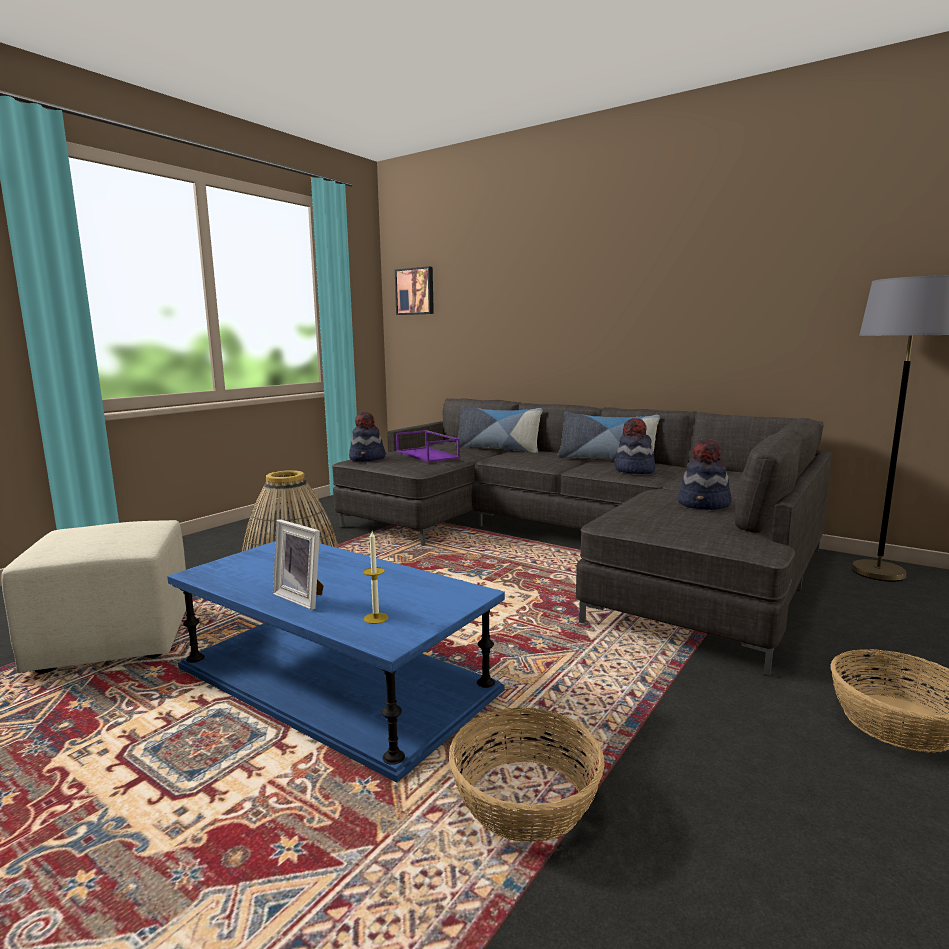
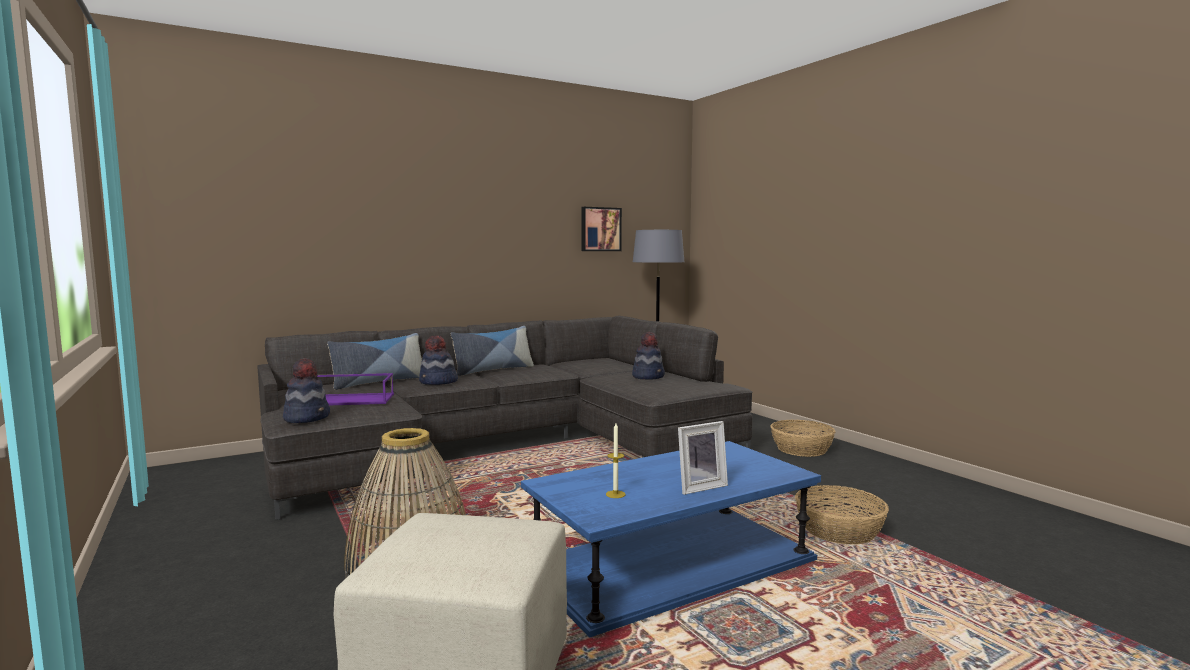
camera: 65 degrees left, 5 degrees down
candle [363,531,389,624] -> candle moved to [606,423,625,498]
picture [395,266,434,315] -> picture moved to [581,207,622,251]
hat [615,418,655,474] -> hat moved to [419,336,458,385]

